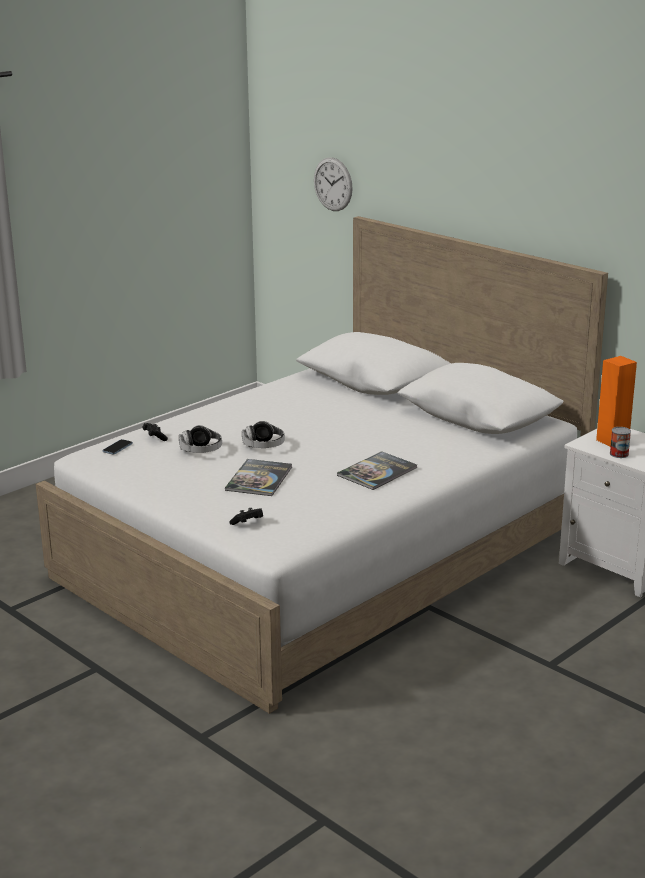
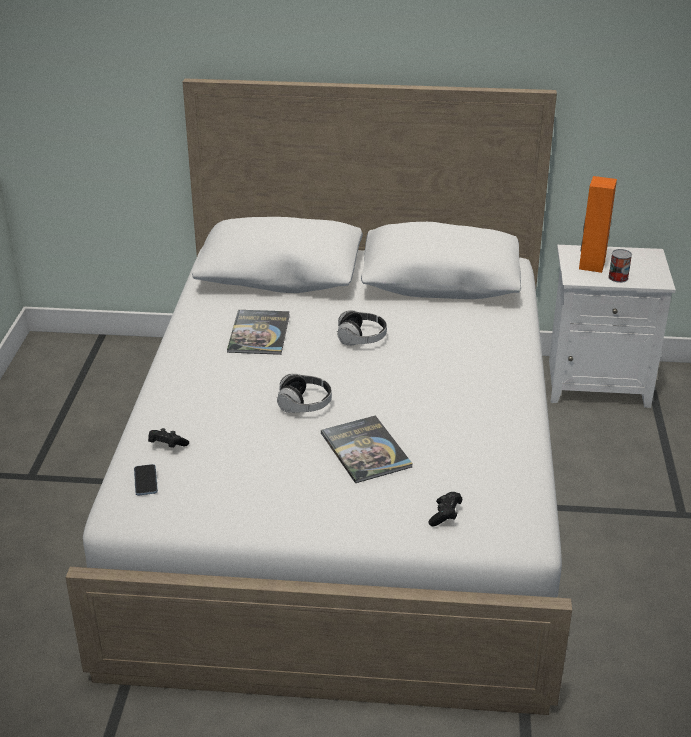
camera: 40 degrees left, 10 degrees up
headphones [179,425,222,453] -> headphones moved to [337,310,387,345]
wall clock [314,157,353,211] -> none
book [337,451,417,490] -> book moved to [227,310,290,355]

